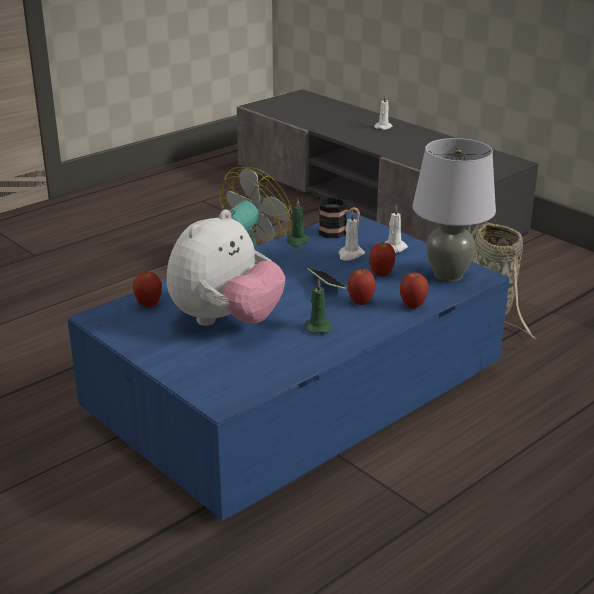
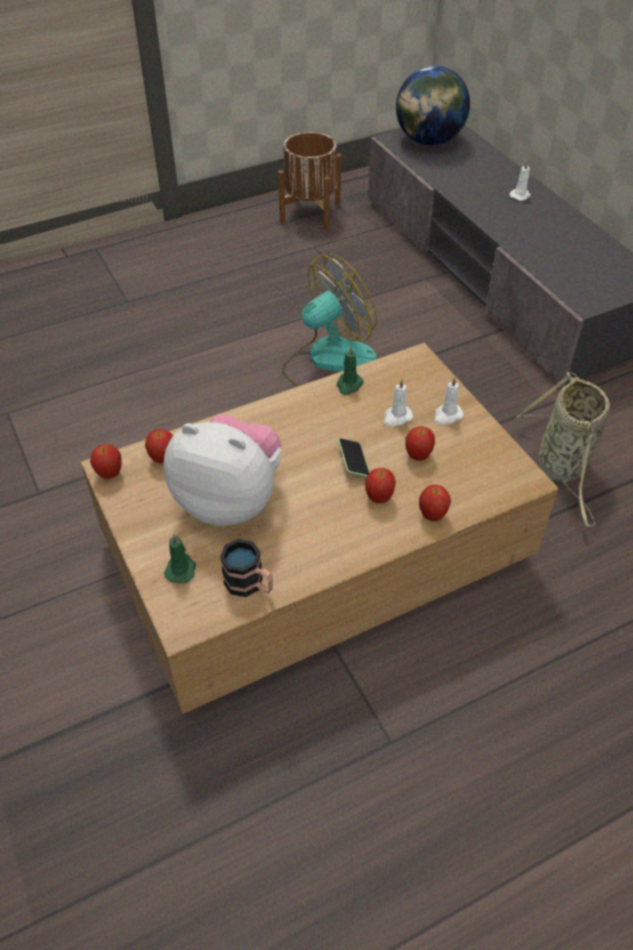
camera: 15 degrees right, 20 degrees up
blue coffee table [68,211,509,520] -> brown coffee table [81,343,558,714]
plush toy [167,210,285,326] -> plush toy turned 120 degrees counterclockwise [164,414,282,526]
green candle [305,279,333,334] -> green candle moved to [164,533,196,583]
mug [318,197,360,238] -> mug moved to [220,539,273,597]
grey table lamp [413,138,496,282] -> none
none -> apple [90,444,122,479]
none -> brown planter [278,132,341,230]
none -> globe [396,65,470,145]

